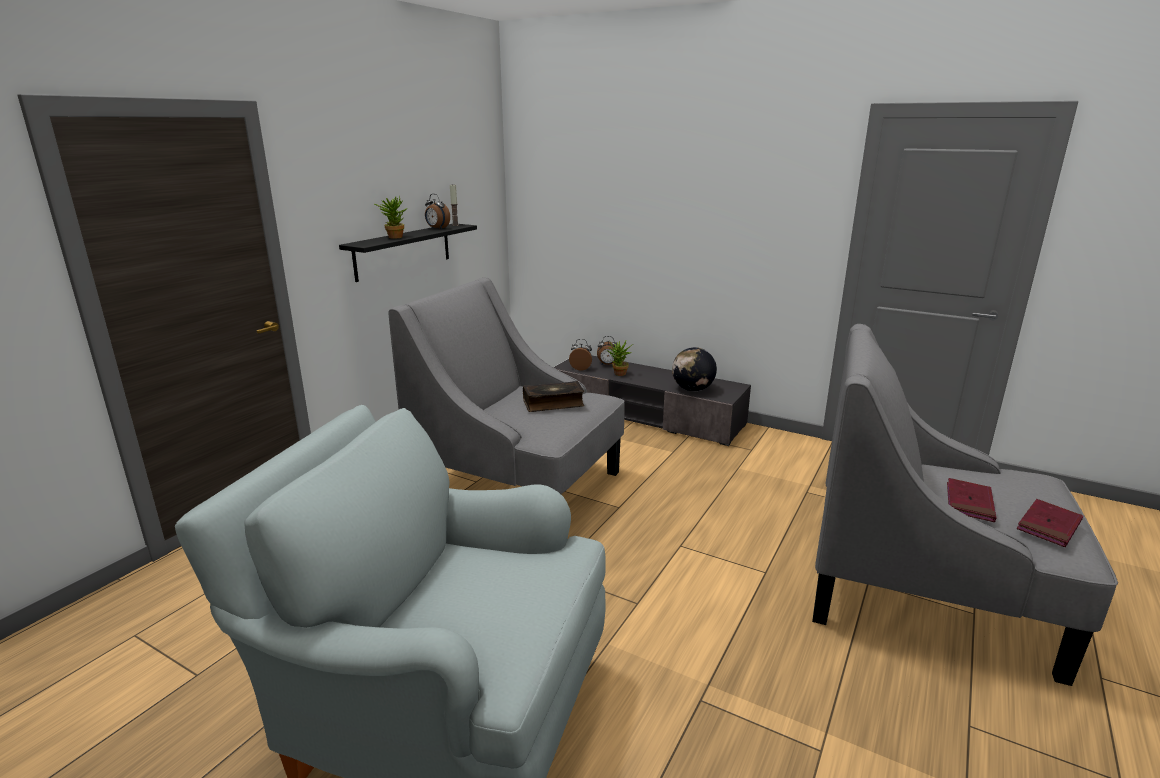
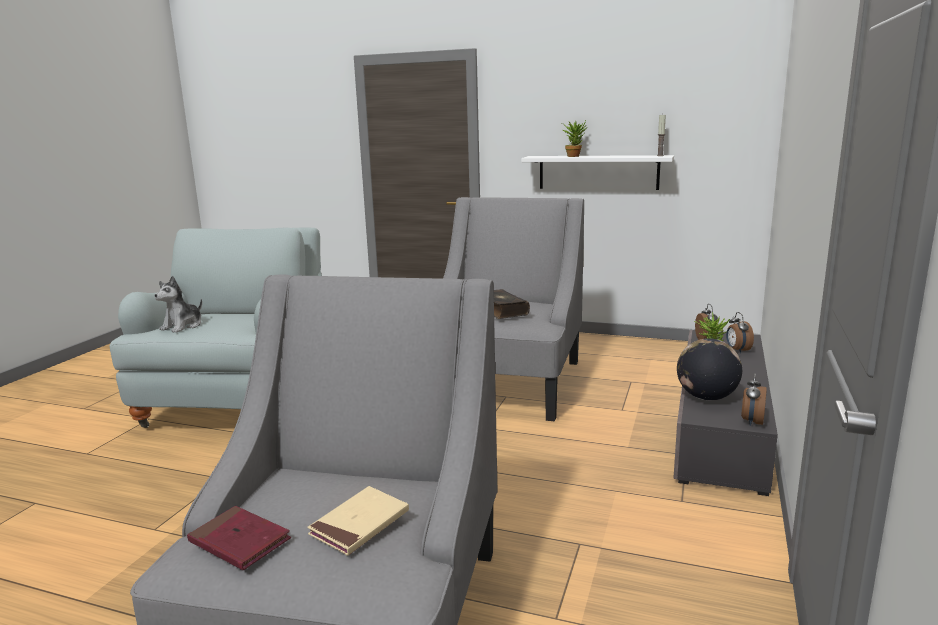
camera: 80 degrees right, 5 degrees down
black shelf [339,224,477,282] -> white shelf [521,155,674,190]
alarm clock [425,194,450,230] -> alarm clock moved to [741,373,767,426]
red book [947,478,996,522] -> none
none -> plush toy [154,276,202,333]
none -> beige book [307,486,409,556]

